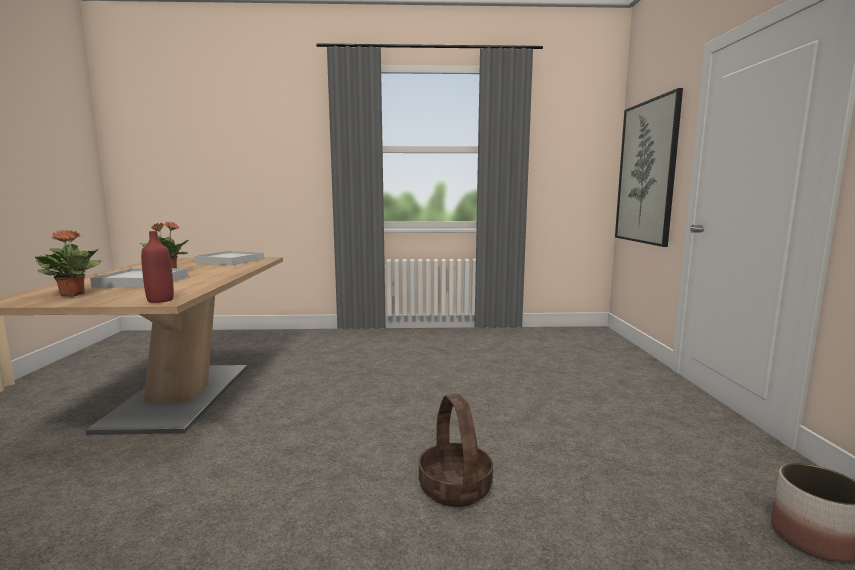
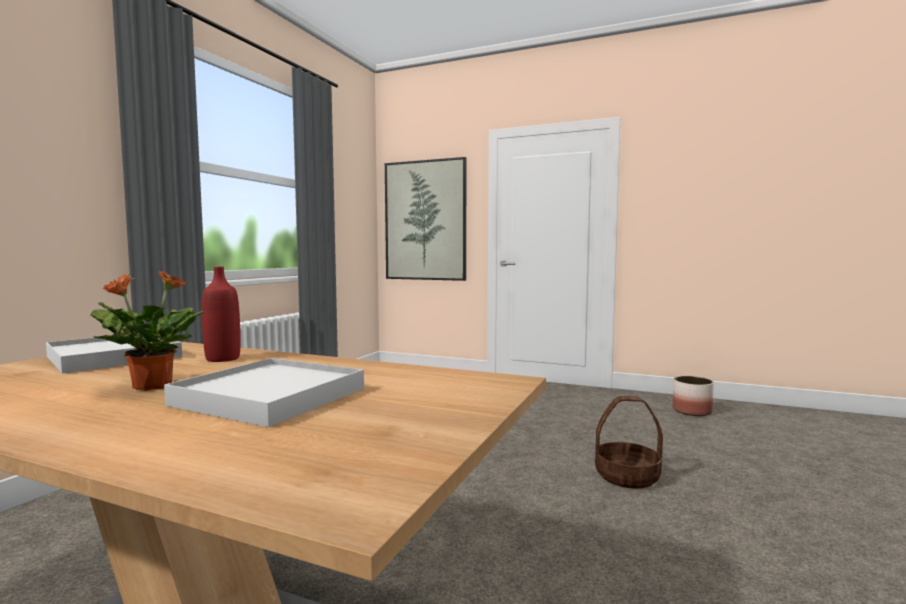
camera: 65 degrees left, 5 degrees down
potted plant [35,230,101,297] -> none
red bottle [141,231,174,303] -> red bottle moved to [202,267,241,362]

